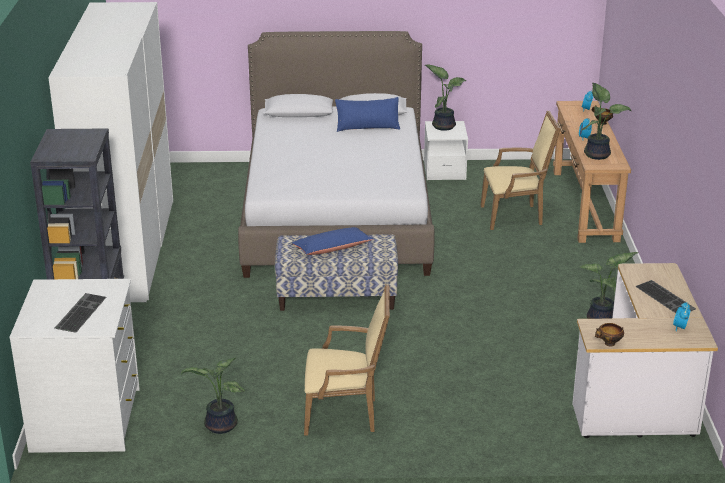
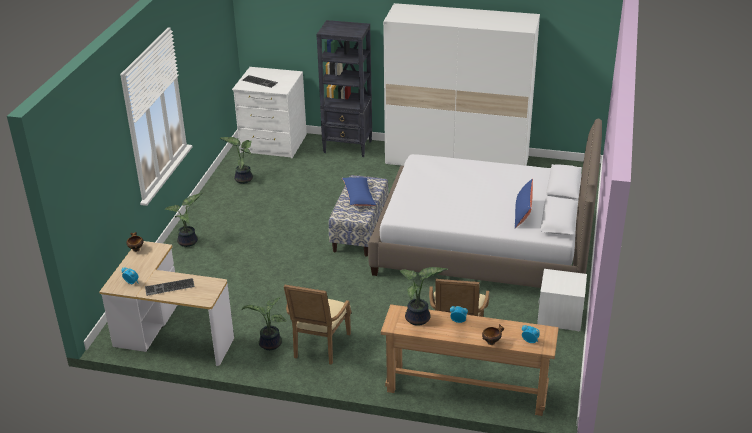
camera: 105 degrees right, 5 degrees up
beige armchair [304,284,390,436] -> beige armchair moved to [284,284,351,365]
potted plant [425,64,466,131] -> potted plant moved to [165,193,203,247]

